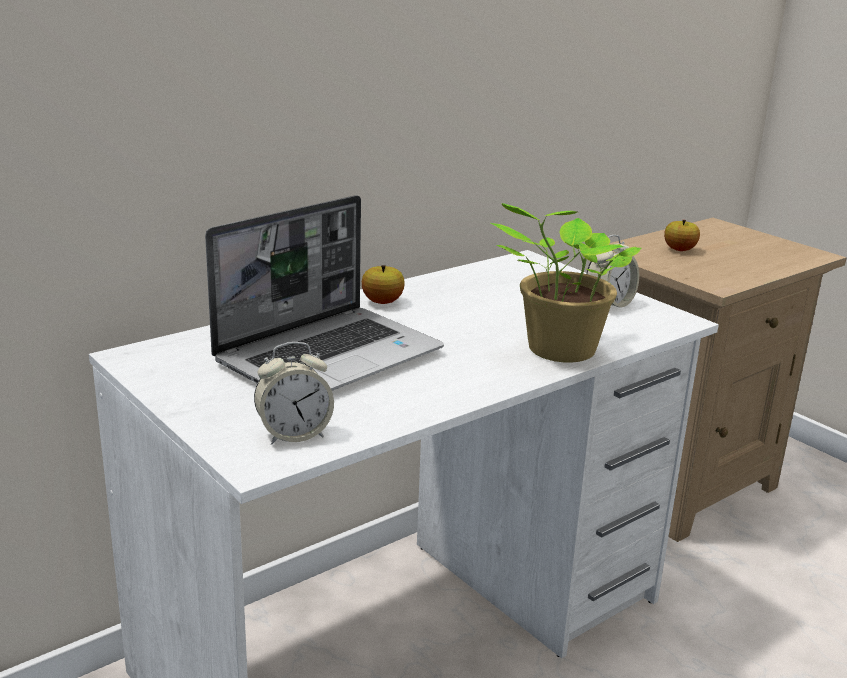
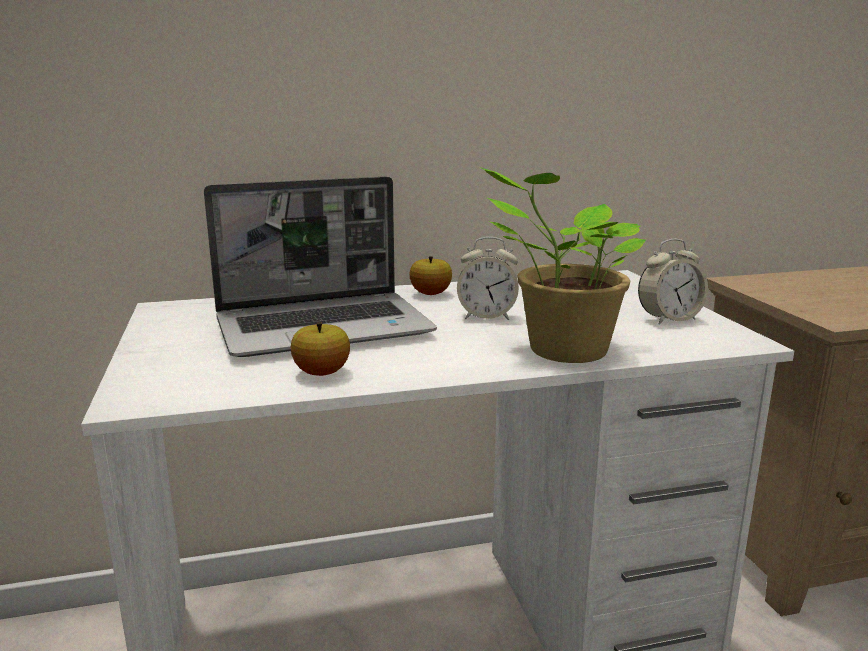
camera: 25 degrees right, 5 degrees down
alarm clock [254,342,334,445] -> alarm clock moved to [457,237,519,320]
apple [664,220,700,251] -> apple moved to [291,323,350,376]

